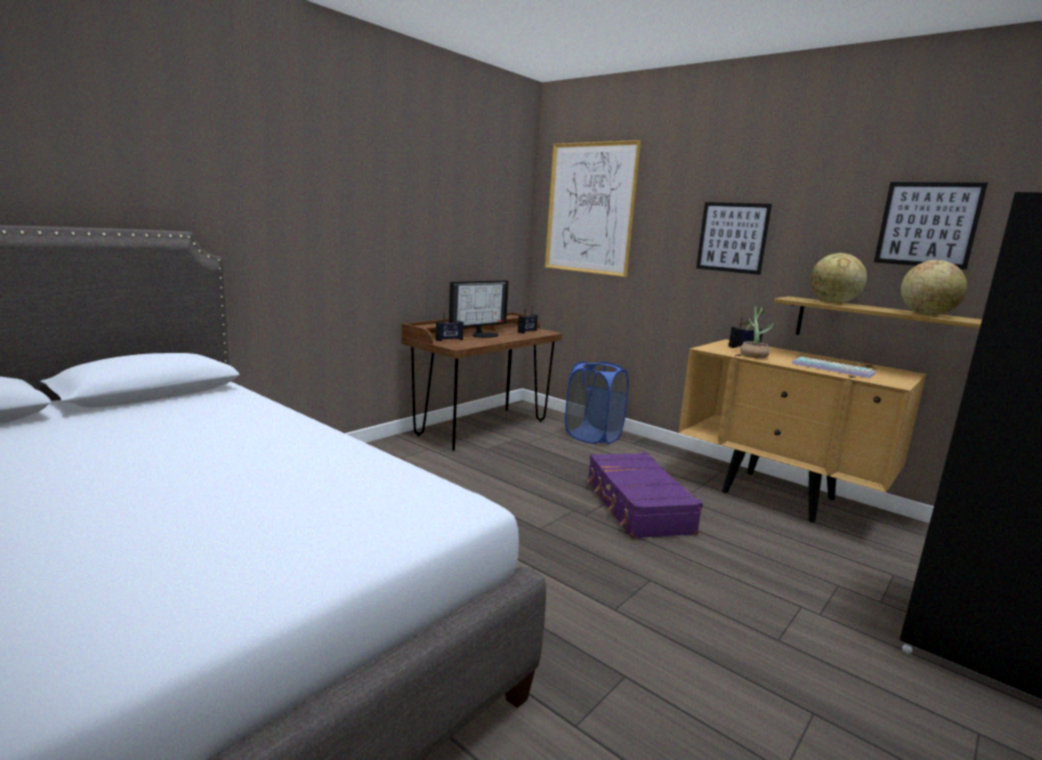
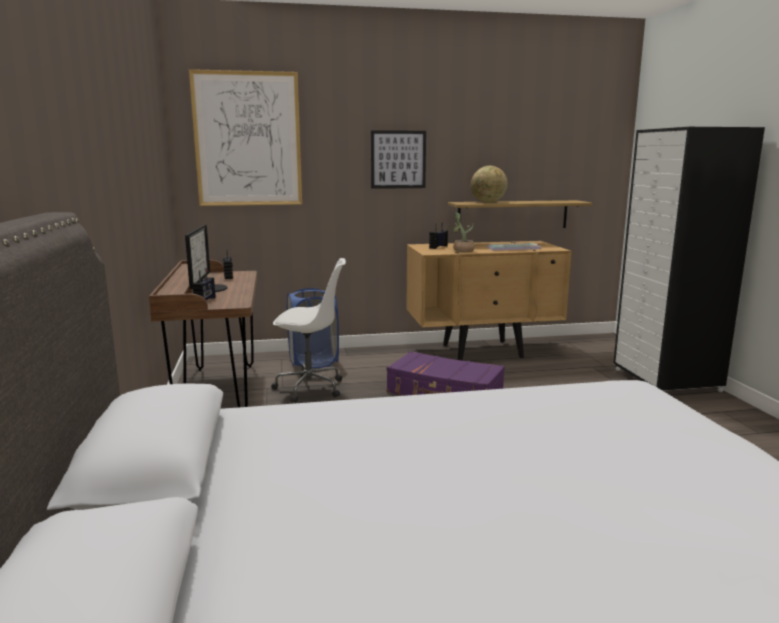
camera: 50 degrees left, 0 degrees up
picture [874,182,988,270] -> none
globe [901,260,967,316] -> none
none -> white office chair [271,258,346,403]

